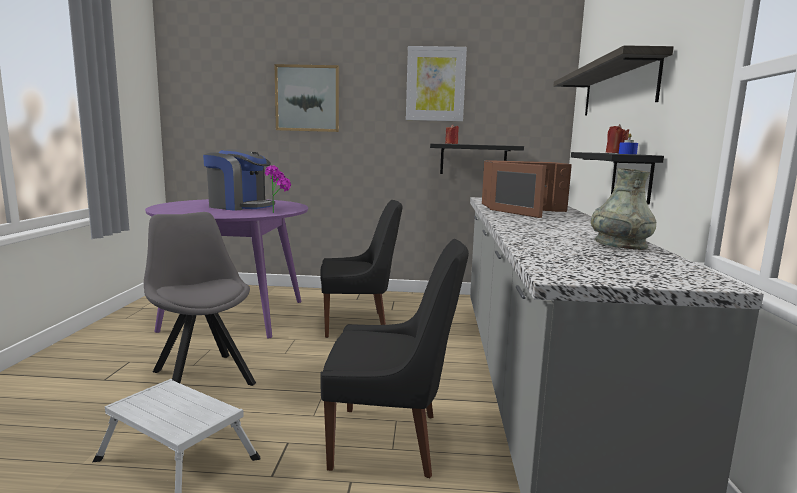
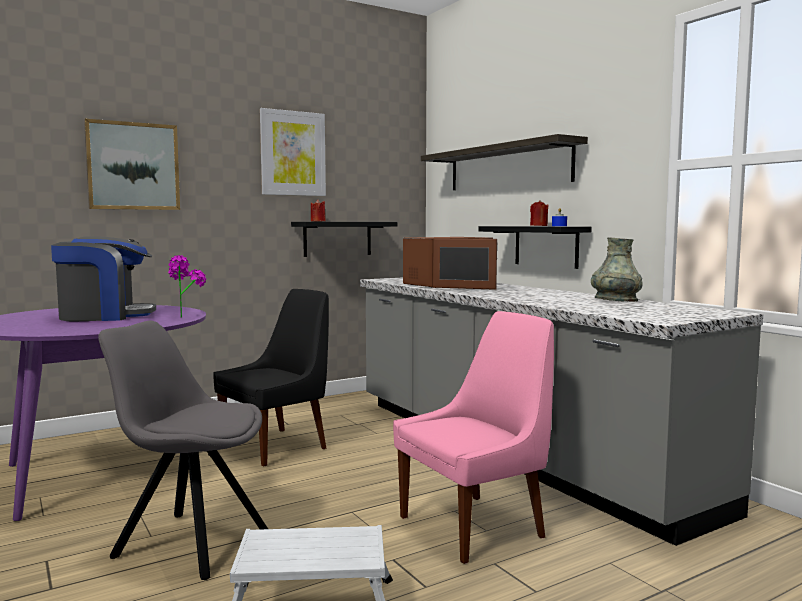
camera: 35 degrees left, 5 degrees down
black chair [320,239,469,478] -> pink chair [393,311,554,564]

